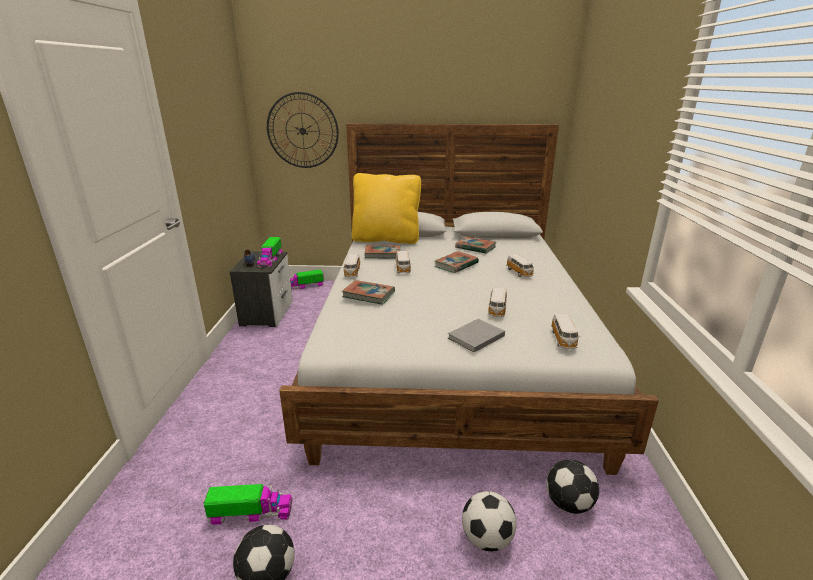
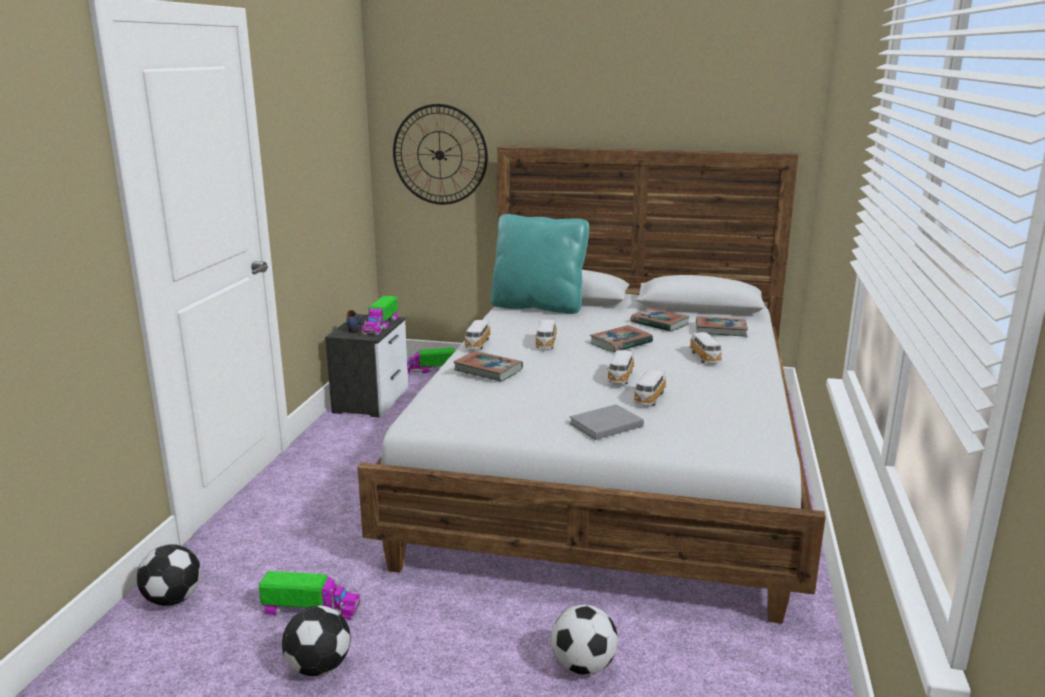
camera: 10 degrees right, 5 degrees down
yellow pillow [352,173,421,244] -> turquoise pillow [491,214,589,314]
book [365,245,400,259] -> book moved to [696,317,748,337]
football [546,460,599,514] -> football moved to [137,544,201,606]
toy car [551,314,579,349] -> toy car moved to [607,350,634,384]

